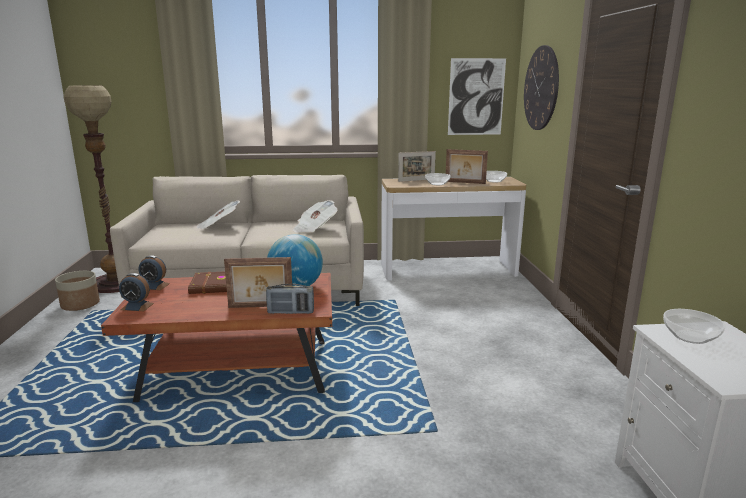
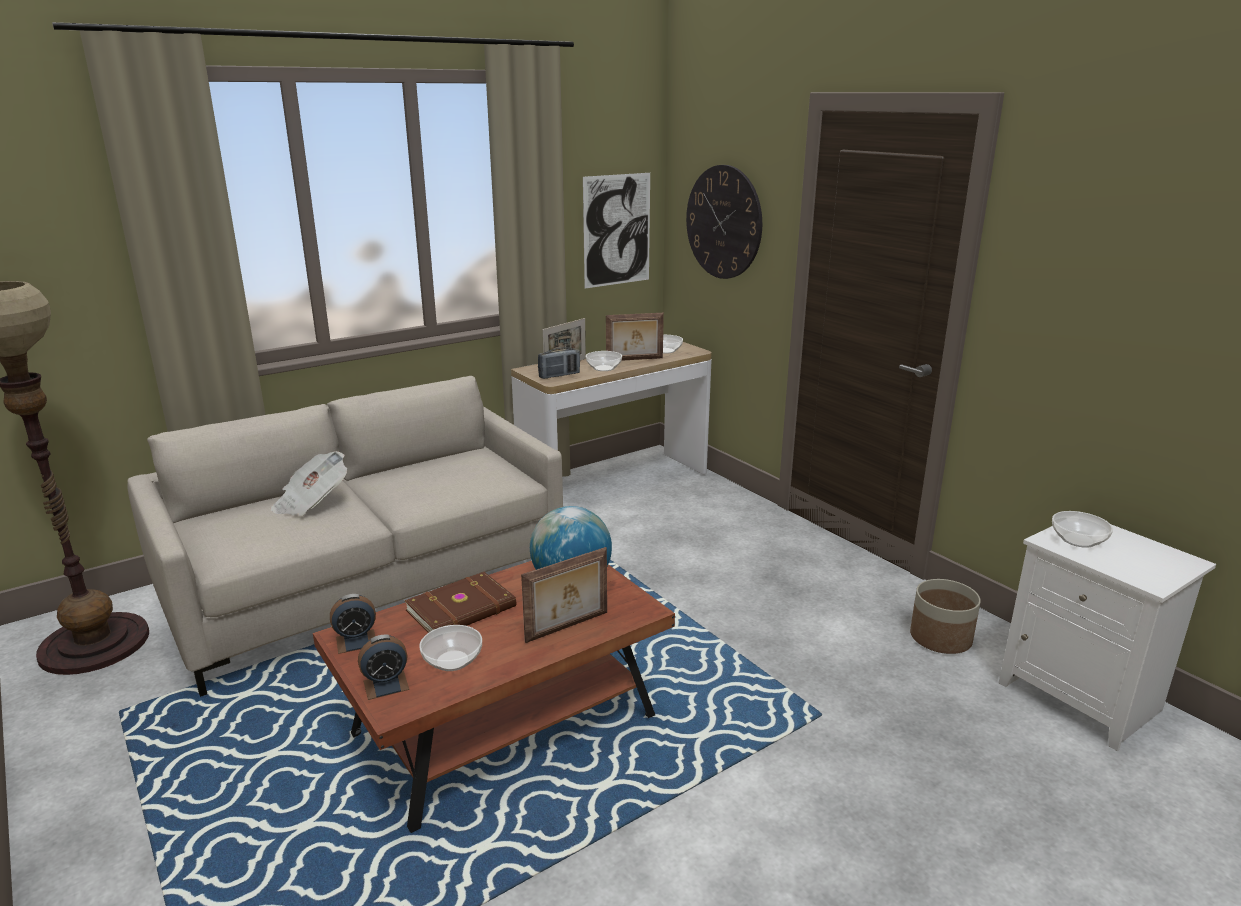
camera: 30 degrees left, 5 degrees up
planter [55,271,100,311] -> planter moved to [910,579,981,654]
radio [266,284,314,314] -> radio moved to [538,347,580,379]
newspaper [292,200,337,233] -> none
none -> bowl [419,625,482,671]

